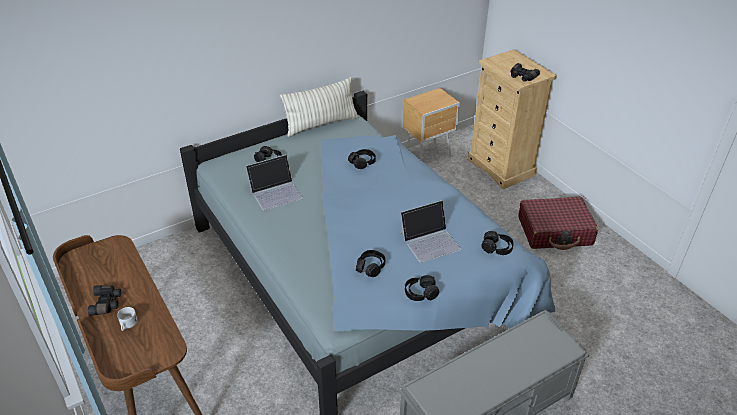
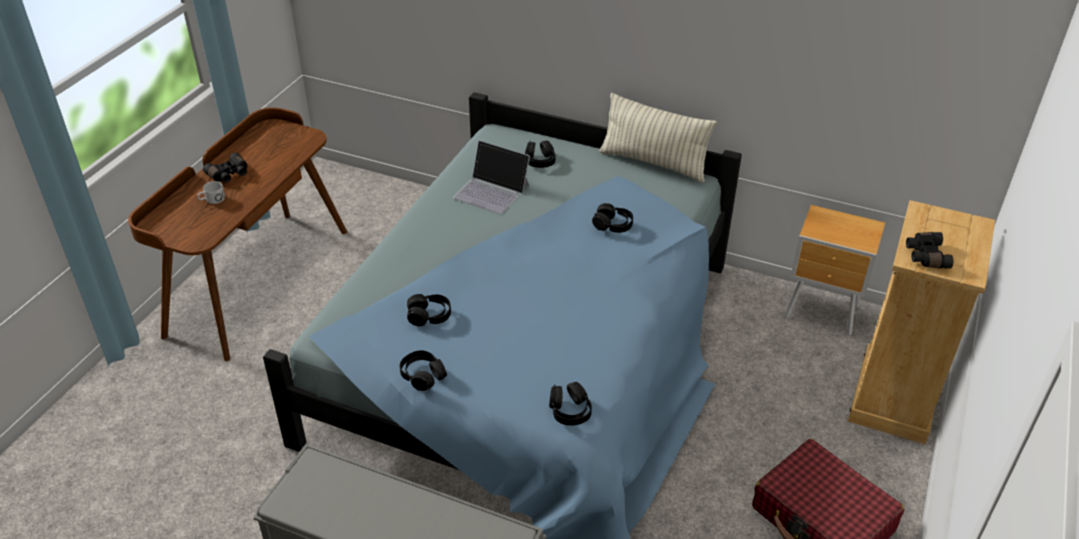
camera: 55 degrees right, 0 degrees up
laptop [400,200,461,263] -> none

